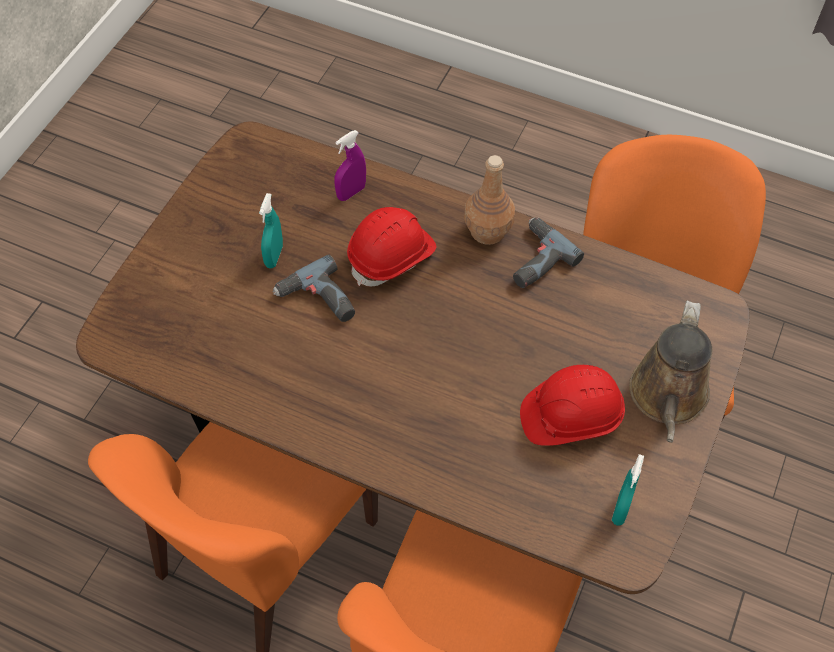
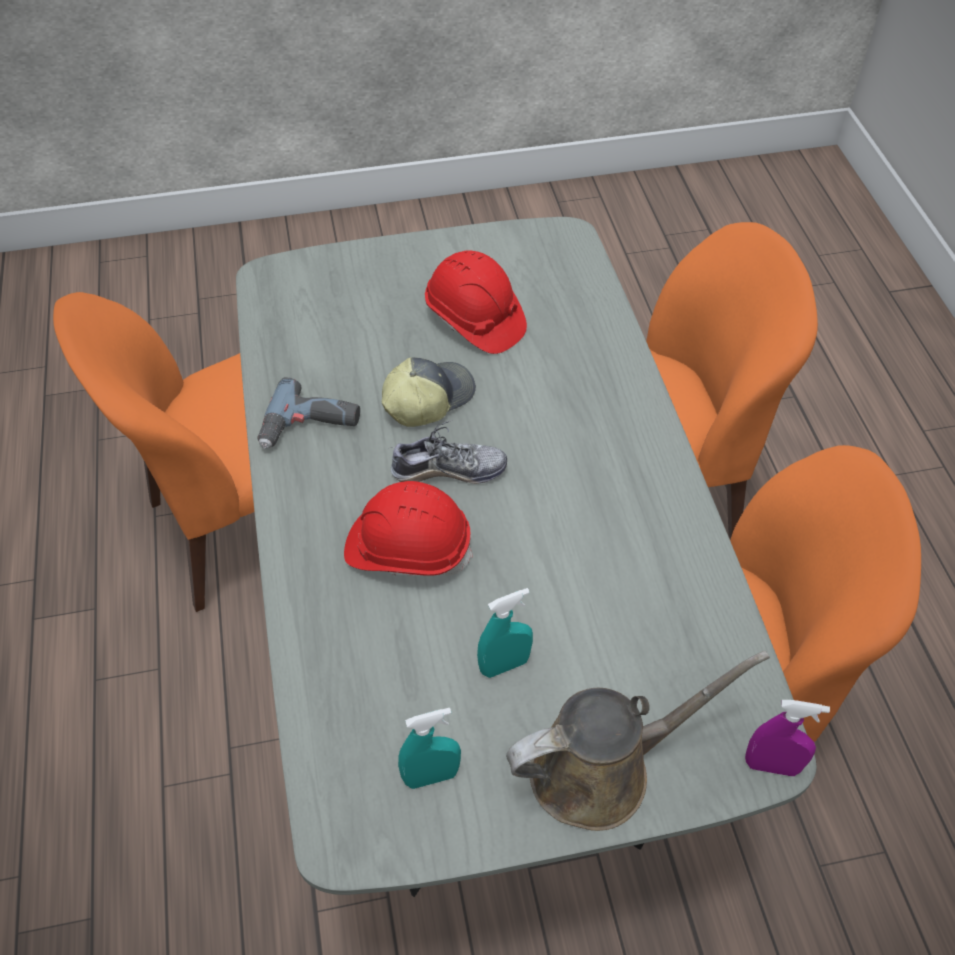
camera: 125 degrees left, 5 degrees down
brown dining table [76,121,750,594] -> grey dining table [236,217,817,897]
power drill [273,255,355,322] -> none
purple spray bottle [334,130,366,201] -> purple spray bottle moved to [745,700,830,776]
brown bottle [464,155,515,245] -> none
turquoise spray bottle [612,454,644,526] -> turquoise spray bottle moved to [398,708,461,789]
brown watering can [629,300,712,443] -> brown watering can moved to [506,651,770,831]
none -> cap [382,358,476,427]
none -> shoe [390,420,507,484]

